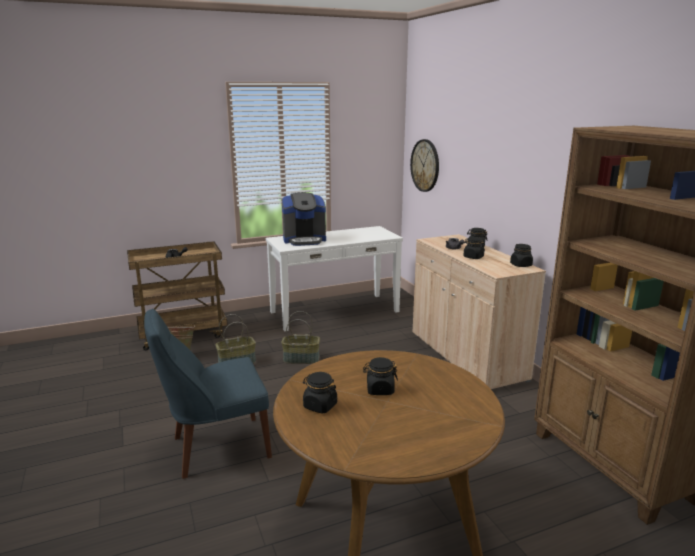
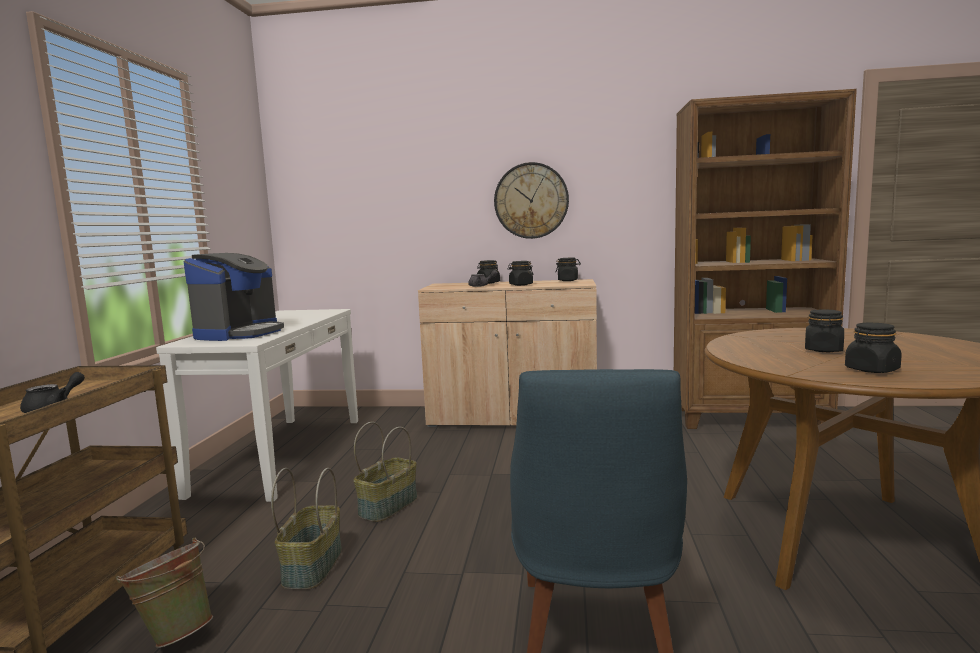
camera: 60 degrees left, 10 degrees down
wall clock [410,139,439,192] -> wall clock moved to [494,162,569,239]

